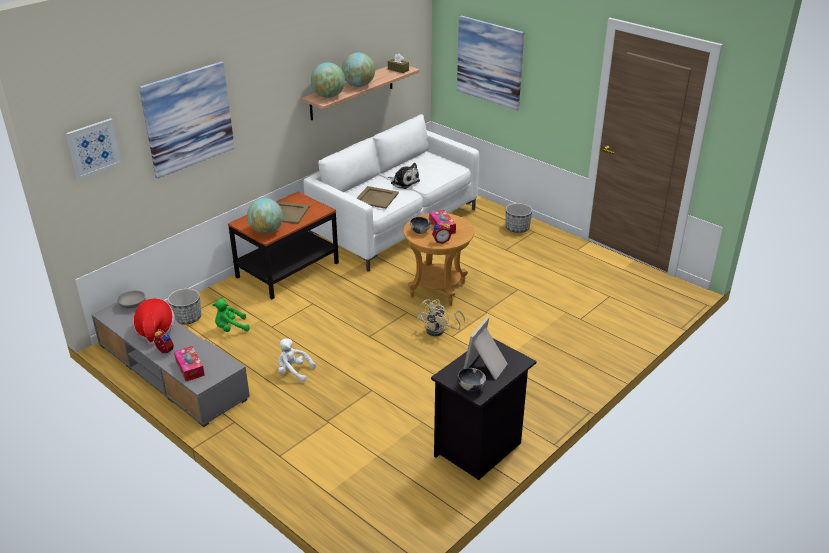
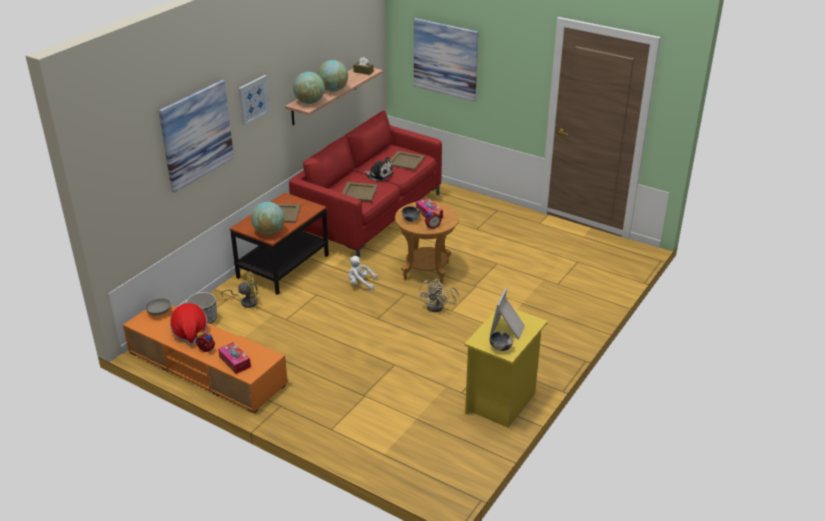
camera: 10 degrees left, 0 degrees up
picture [66,118,122,179] -> picture moved to [238,75,270,126]
grey tv stand [91,297,250,427] -> orange tv stand [123,305,288,414]
green plush toy [213,299,250,332] -> none
white plush toy [278,338,316,382] -> white plush toy moved to [348,256,377,290]
white sofa [303,114,479,272] -> red sofa [289,111,442,258]
black nightstand [431,338,537,480] -> yellow nightstand [464,309,548,428]
planter [505,203,532,233] -> none
none -> yellow fan [221,271,258,308]
none -> beige tray [390,151,425,170]

